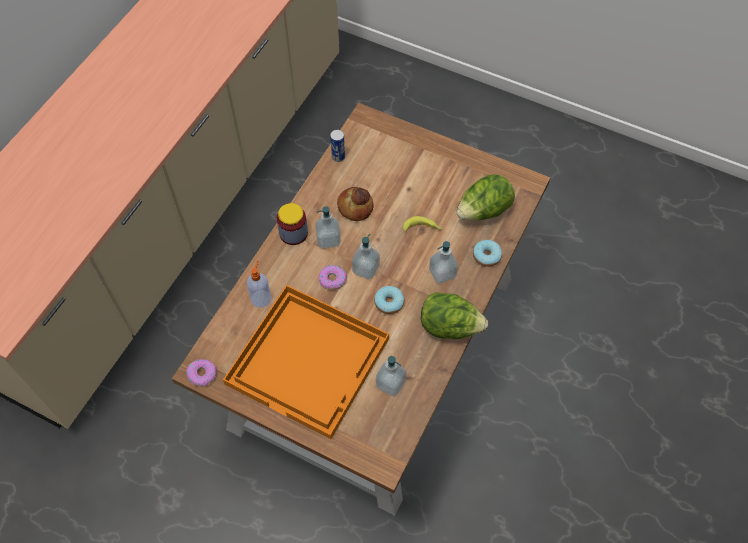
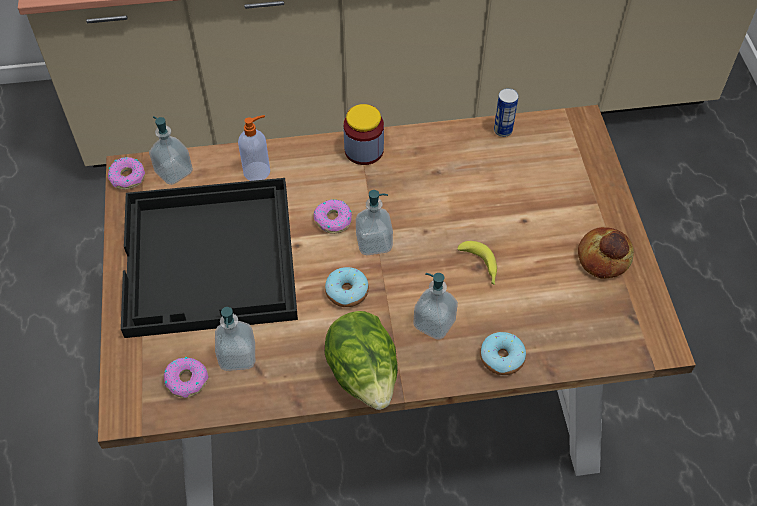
camera: 55 degrees right, 5 degrees down
orange tray [223,285,389,439] -> black tray [121,178,298,338]
soap dispenser [315,206,341,248] -> soap dispenser moved to [149,116,193,185]
bread [337,187,374,221] -> bread moved to [578,227,634,279]
lettuce [456,174,515,220] -> none
none -> donut [164,357,209,398]

